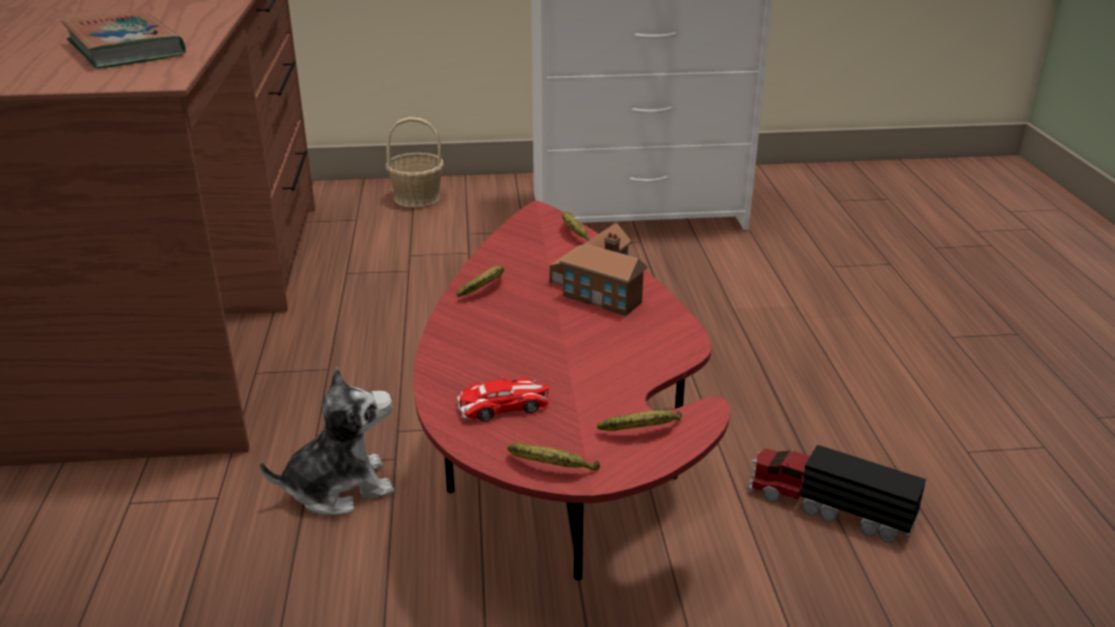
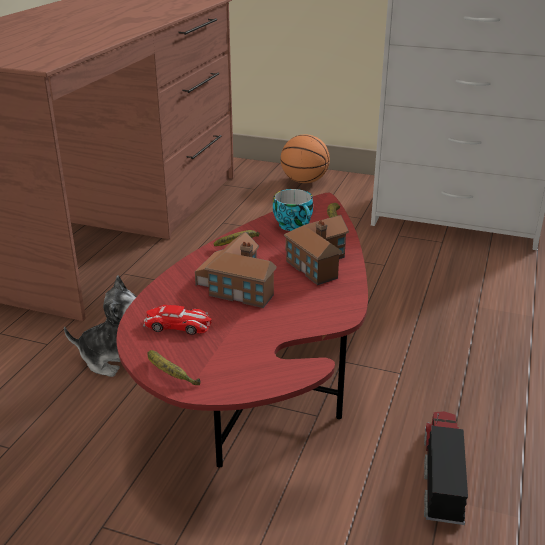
camera: 25 degrees right, 0 degrees up
book [61,11,186,68] -> none
basket [386,117,444,208] -> basketball [281,134,330,183]
banana [597,410,682,431] -> none
toy truck [748,445,926,543] -> toy truck turned 45 degrees clockwise [424,411,468,525]
none -> toy house [195,232,276,308]
none -> cup [273,189,313,231]

